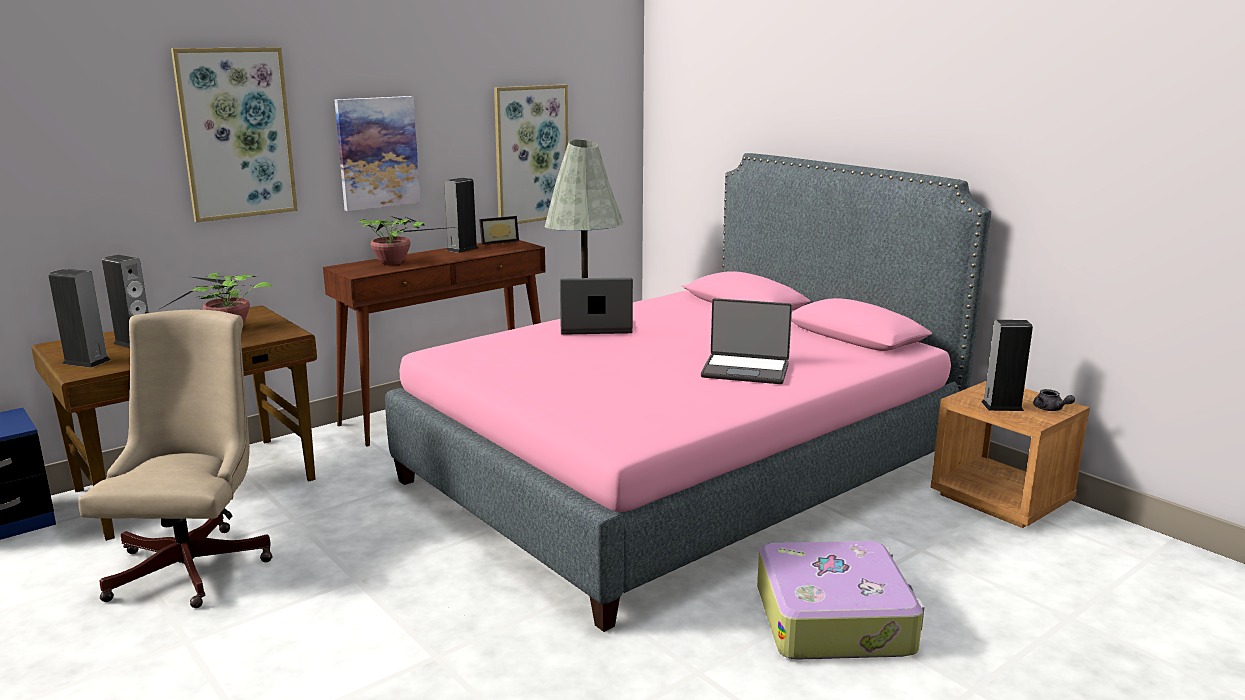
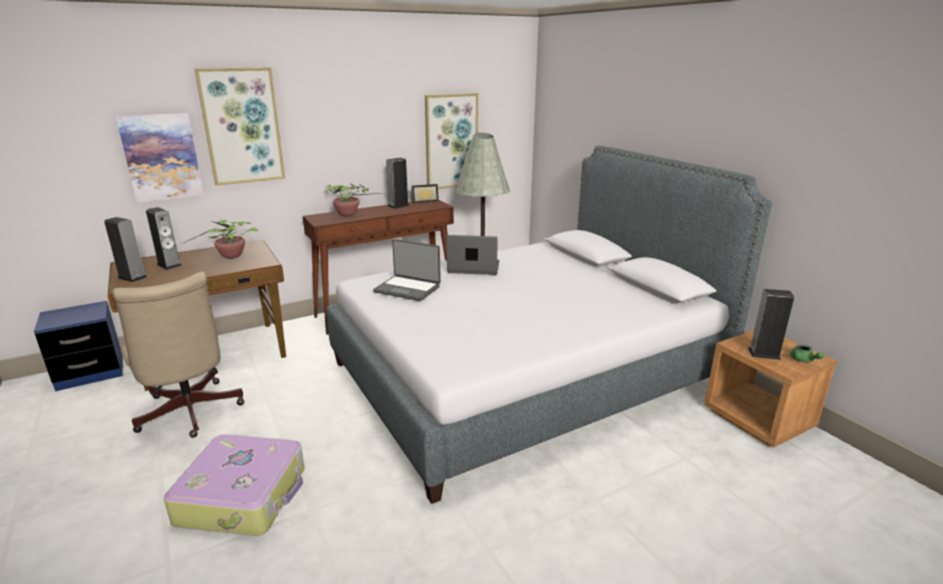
camera: 10 degrees right, 5 degrees up
beige office chair [78,310,272,608] -> beige office chair turned 135 degrees clockwise [113,272,244,438]
picture [335,96,420,211] -> picture moved to [116,113,204,202]
pink bed [385,153,991,632] -> grey bed [327,146,772,504]
laptop [701,298,792,384] -> laptop moved to [373,239,441,301]
suitcase [757,541,925,660] -> suitcase moved to [164,434,305,536]
grey teapot [1033,389,1075,411] -> green teapot [790,344,824,362]

